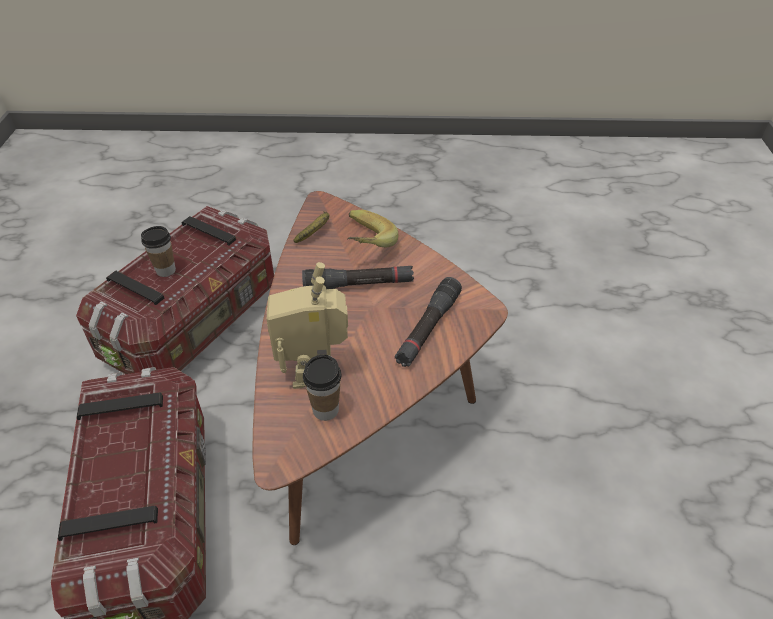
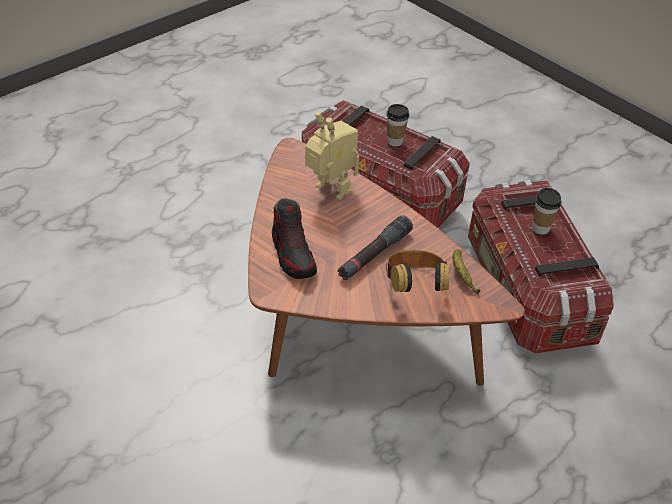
camera: 135 degrees right, 0 degrees up
cup [303,355,341,421] -> cup moved to [387,104,409,147]
banana [347,210,398,247] -> headphones [386,250,449,292]
black flashlight [395,277,462,367] -> shoe [272,198,317,279]

